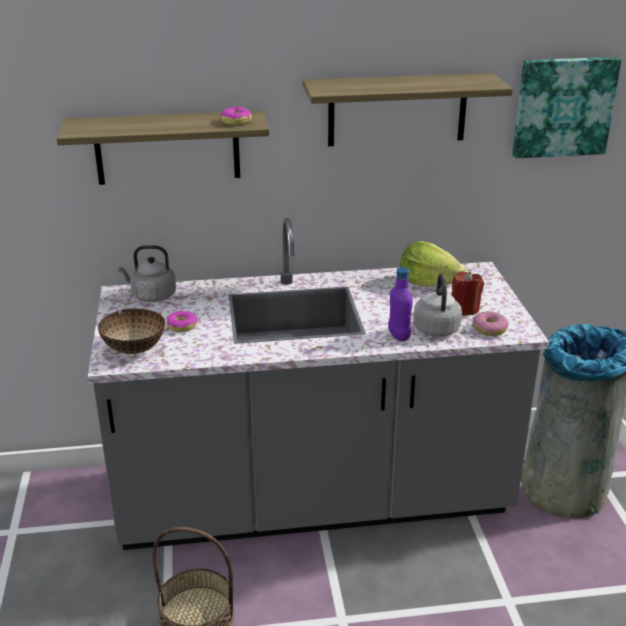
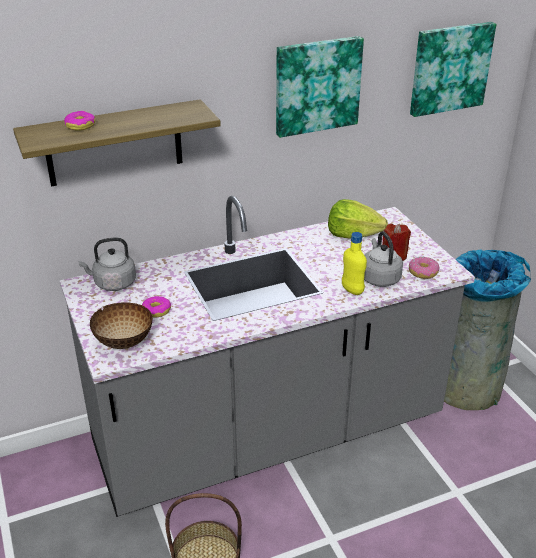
camera: 15 degrees left, 5 degrees up
donut [221,107,251,125] -> donut moved to [64,111,95,131]
shelf [303,73,513,146] -> picture [276,36,364,138]
purple bottle [388,267,413,341] -> yellow bottle [342,232,367,295]

